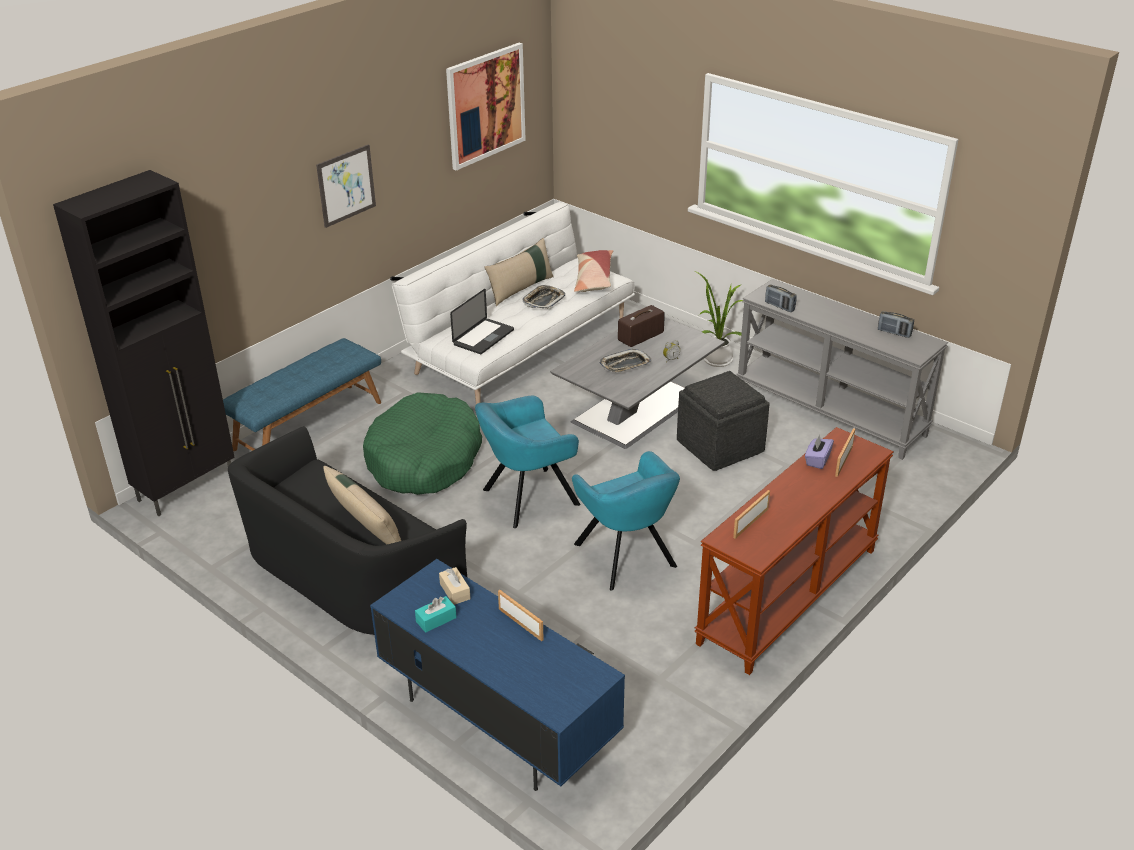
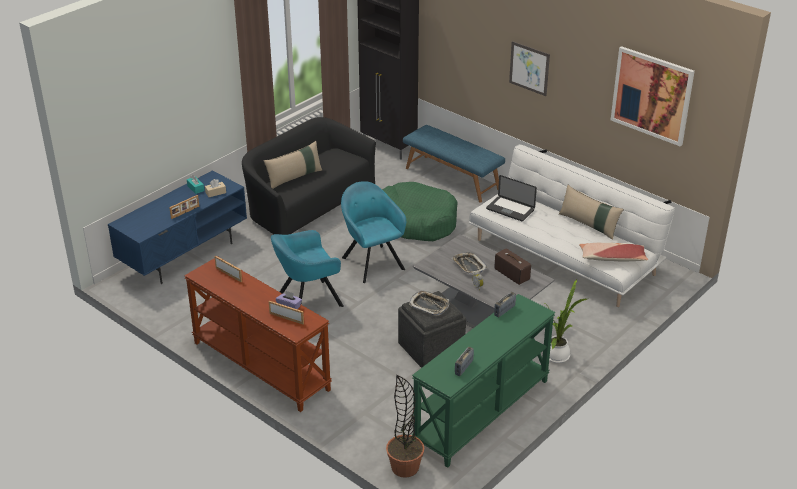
camera: 90 degrees right, 0 degrees up
tray [523,285,565,309] -> tray moved to [409,291,449,316]
grey console table [736,279,948,460] -> green console table [412,294,555,468]
none -> potted plant [386,375,424,478]

